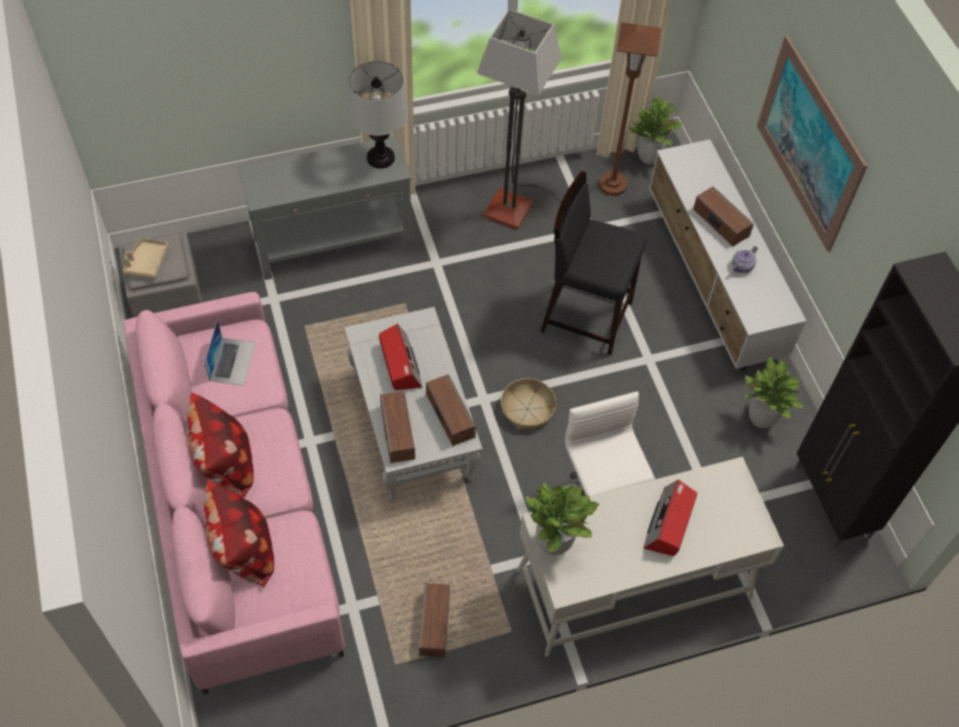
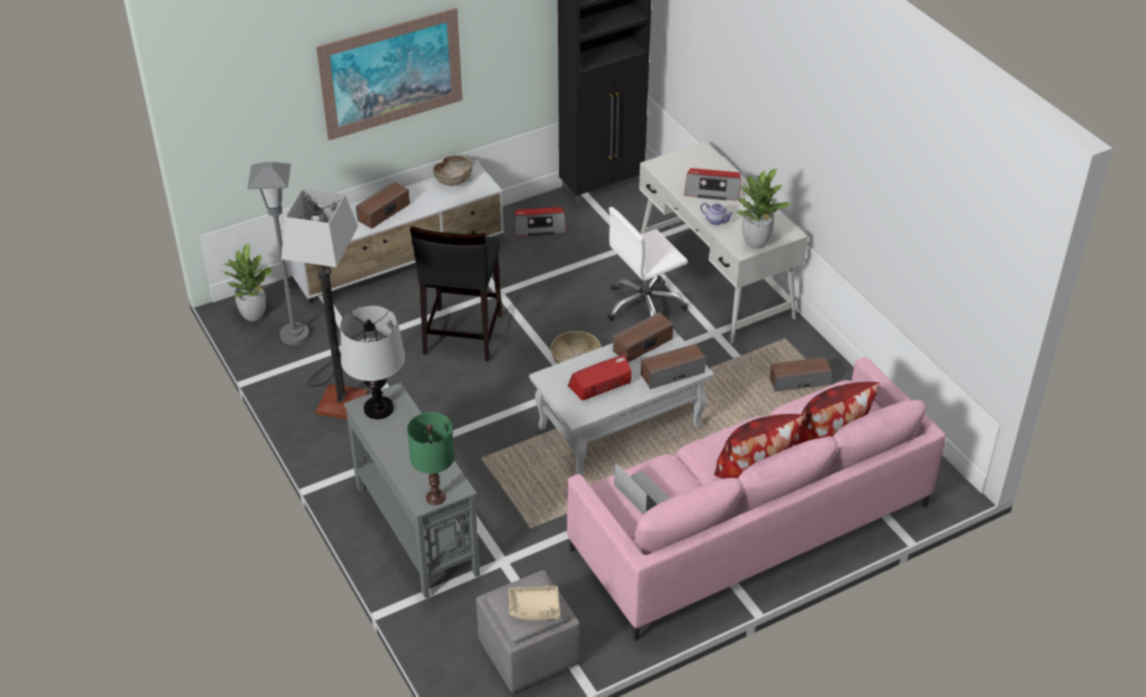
camera: 100 degrees left, 15 degrees down
laptop [204,320,256,386] -> laptop turned 60 degrees clockwise [615,462,670,515]
brown floor lamp [599,22,661,196] -> grey floor lamp [247,162,309,345]
teapot [732,246,757,273] -> teapot moved to [700,203,733,225]
potted plant [744,356,803,428] -> radio [515,207,566,236]
none -> green table lamp [407,412,454,505]
none -> brown bowl [433,155,473,186]

